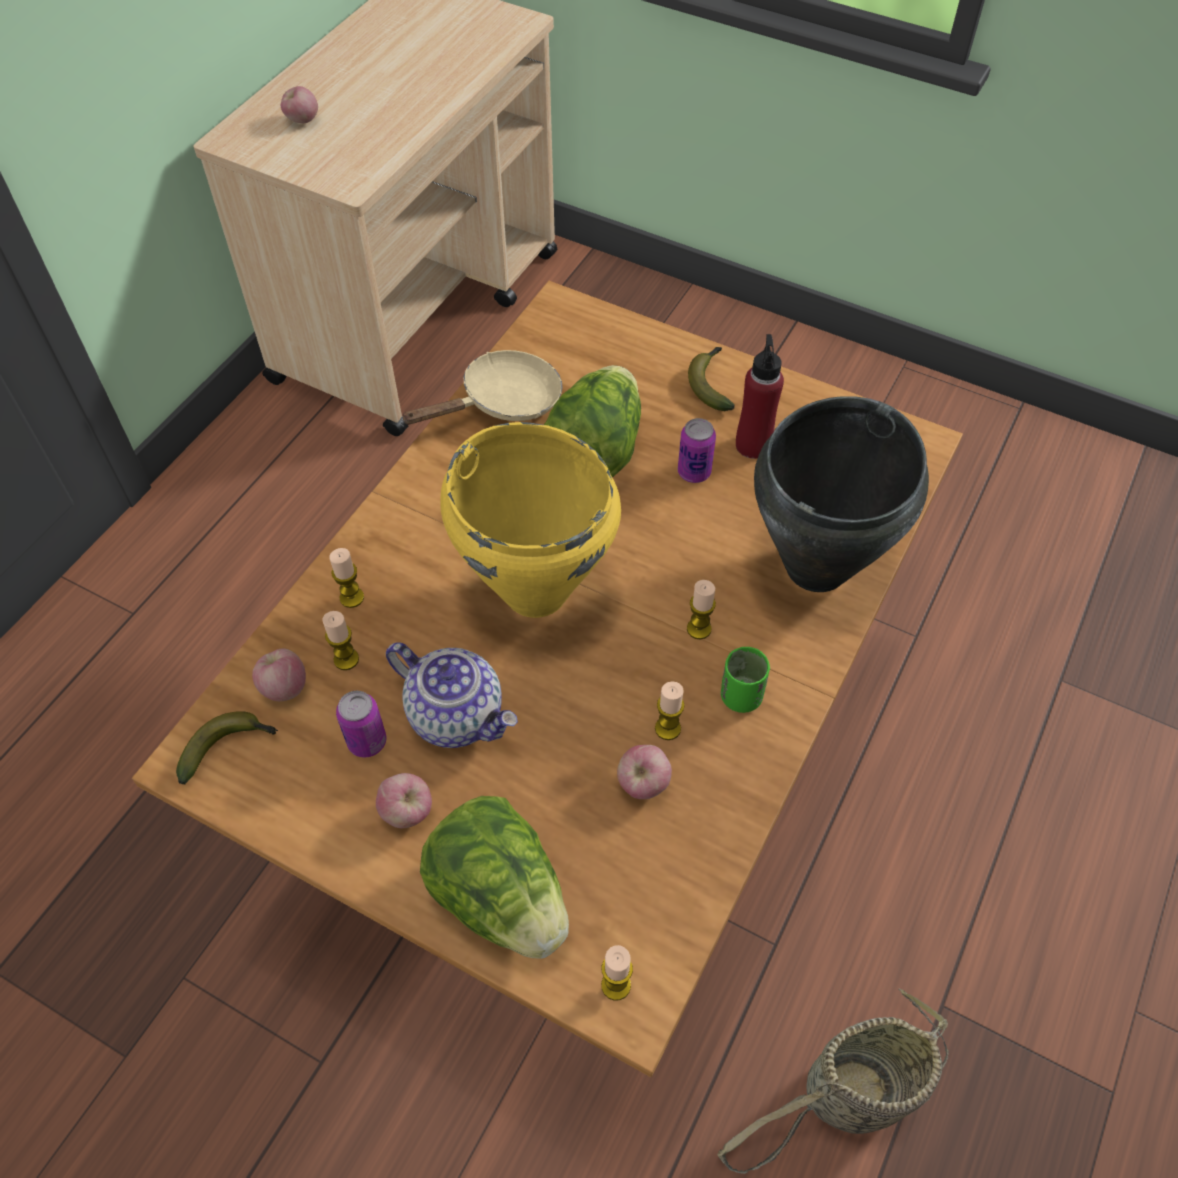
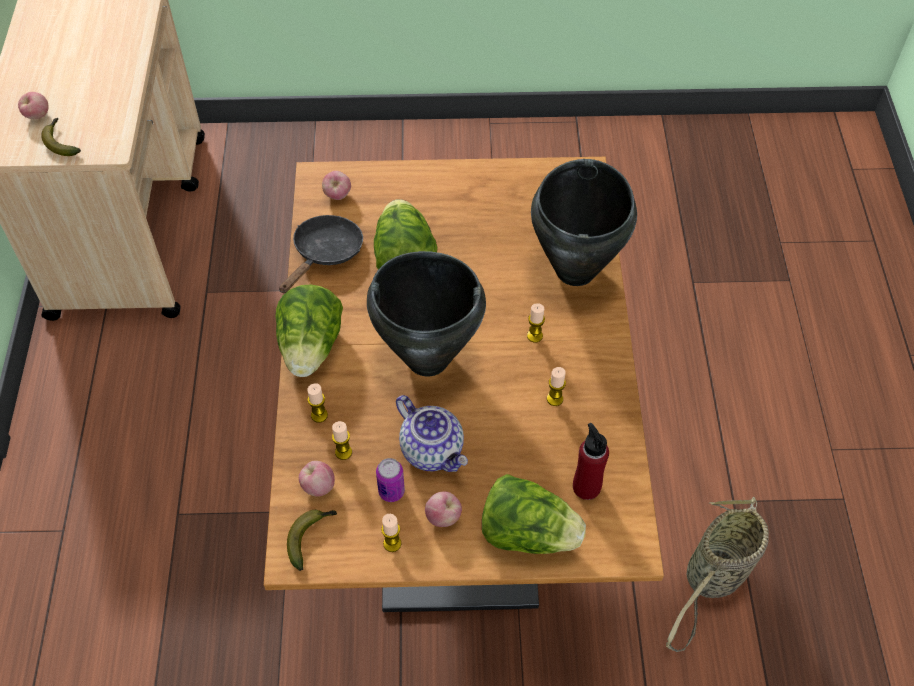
camera: 30 degrees left, 0 degrees up
teapot [386,642,518,748] -> teapot turned 45 degrees clockwise [396,395,468,472]
beige frying pan [401,350,563,425] -> black frying pan [279,215,363,293]
yellow cooking pot [440,422,621,618] -> black cooking pot [367,251,486,377]
candle [601,945,633,1001] -> candle moved to [381,514,401,552]
apple [617,745,672,799] -> apple moved to [322,171,351,200]
can [678,418,716,483] -> none
banana [688,347,735,411] -> banana moved to [41,118,81,156]
green cup [721,647,770,713] -> none
red bottle [736,334,784,459] -> red bottle moved to [573,423,609,500]
none -> lettuce [275,284,343,377]

